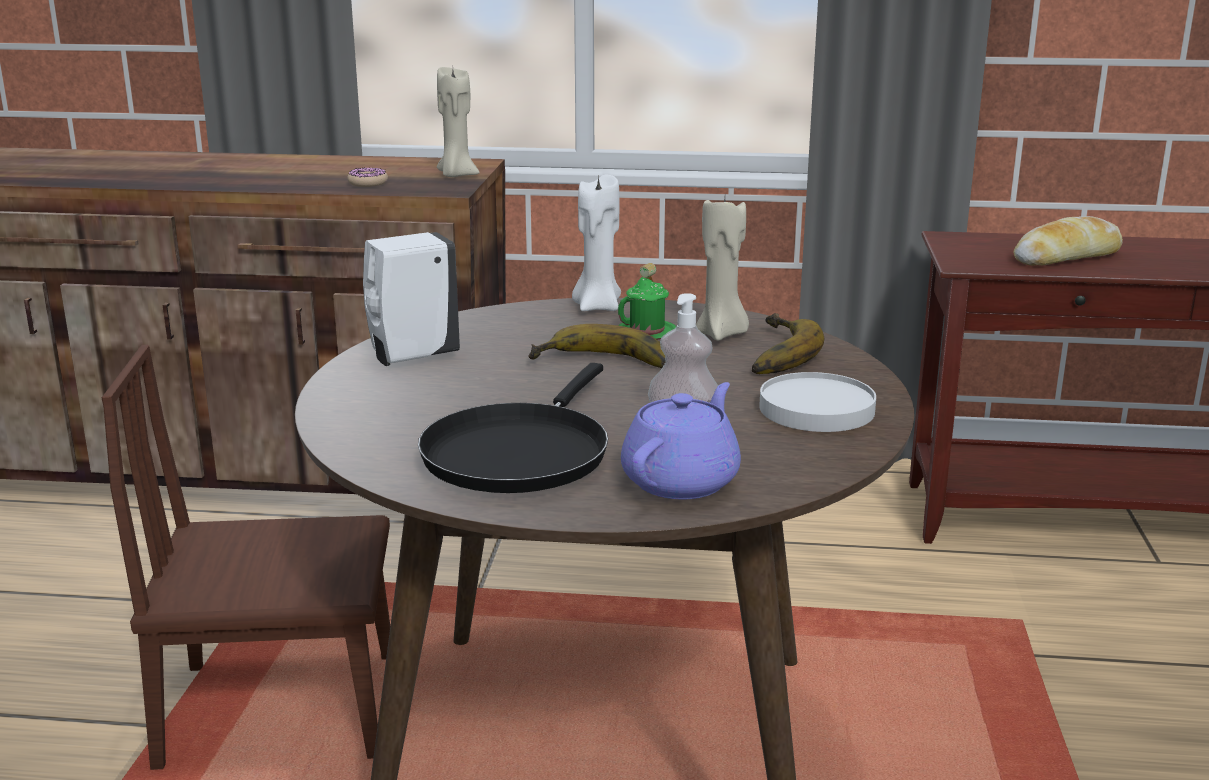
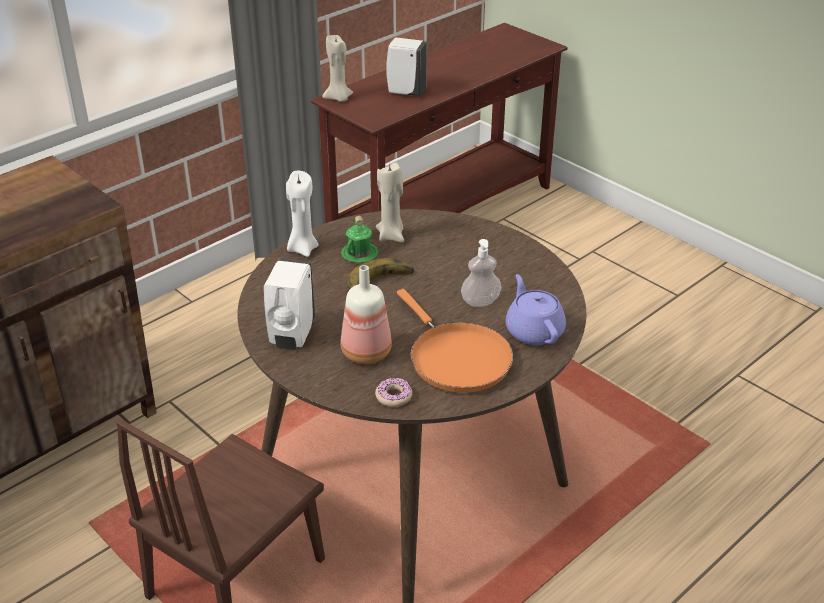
camera: 50 degrees left, 15 degrees up
donut [347,167,388,187] -> donut moved to [375,377,412,407]
black frying pan [418,363,608,493] -> orange frying pan [397,289,513,393]
beige candle [437,67,480,177] -> beige candle moved to [322,35,353,102]
banana [752,313,824,374] -> none
white plate [759,372,876,432] -> none
bread [1013,216,1123,266] -> white soap dispenser [386,37,427,96]
none -> bottle [341,265,392,364]

